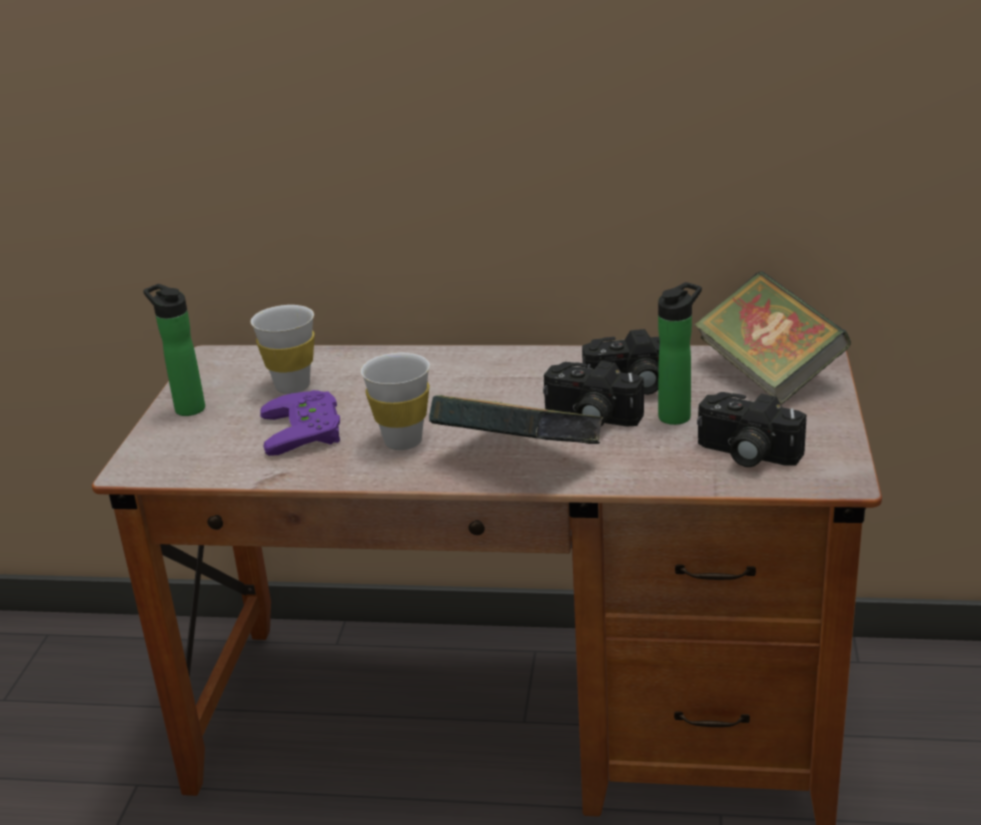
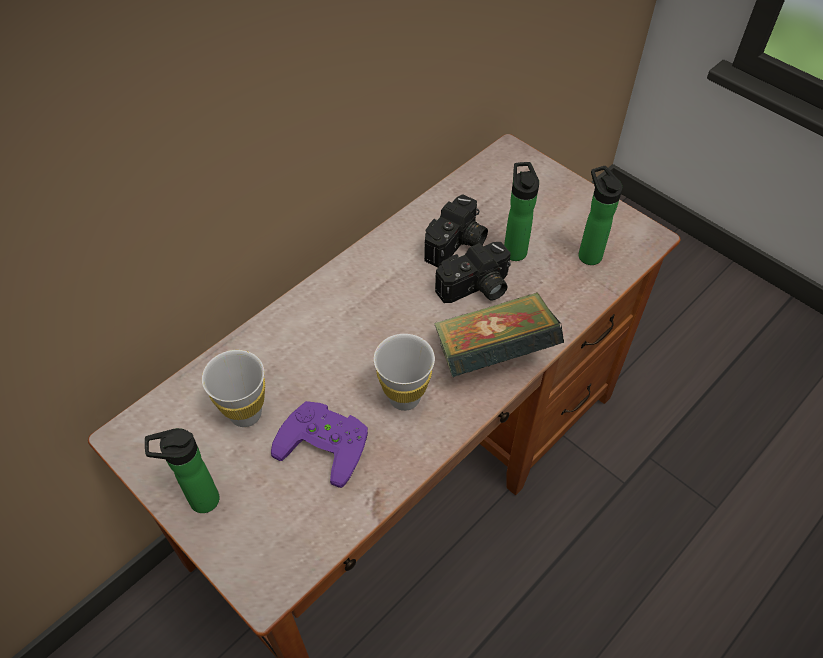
camera: 55 degrees left, 25 degrees up
book [694,271,851,404] -> none
camera [697,392,807,467] -> bottle [578,166,622,265]

